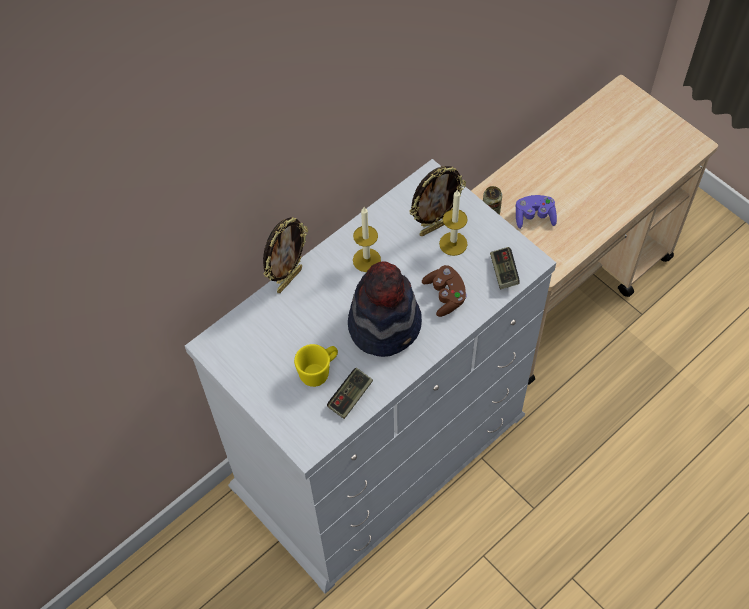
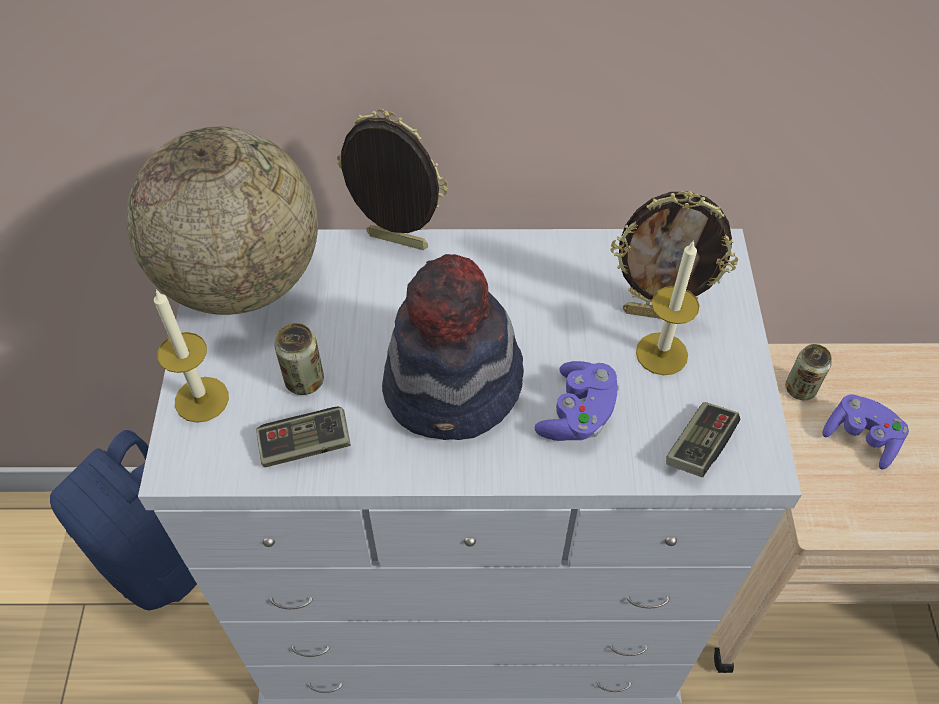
camera: 40 degrees right, 5 degrees down
picture frame [263,217,308,293] -> picture frame turned 150 degrees counterclockwise [337,109,447,250]
yellow mug [294,344,338,387] -> can [274,323,324,395]
candle [353,207,381,272] -> candle moved to [154,289,229,423]
brown game controller [422,265,467,317] -> purple game controller [535,361,619,441]
none -> blue backpack [50,430,197,610]
none -> globe [126,127,318,315]

